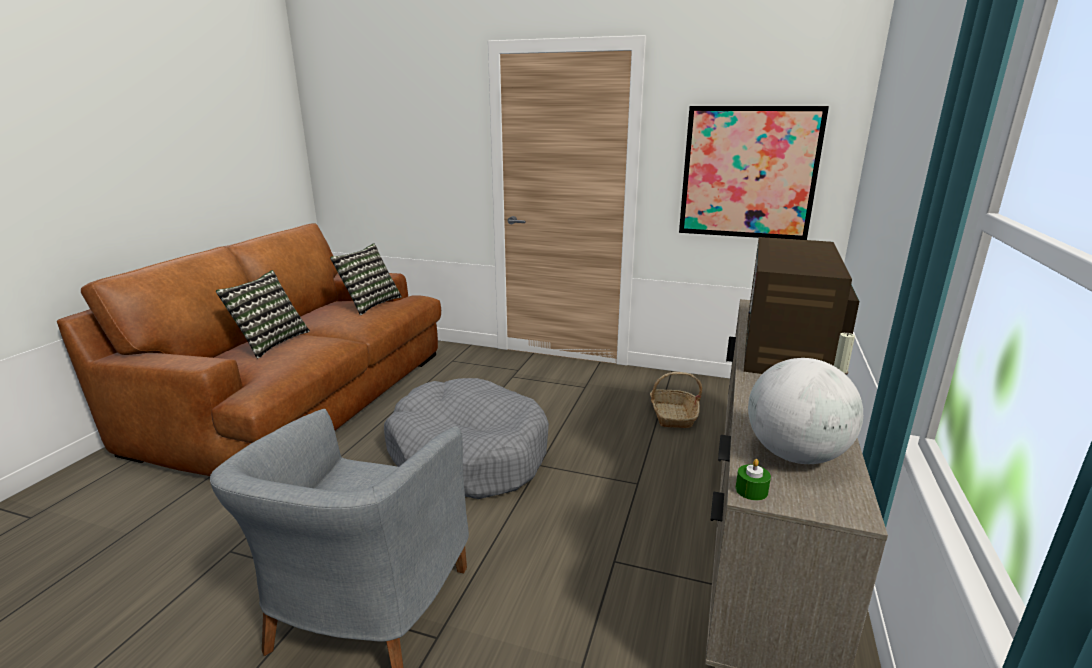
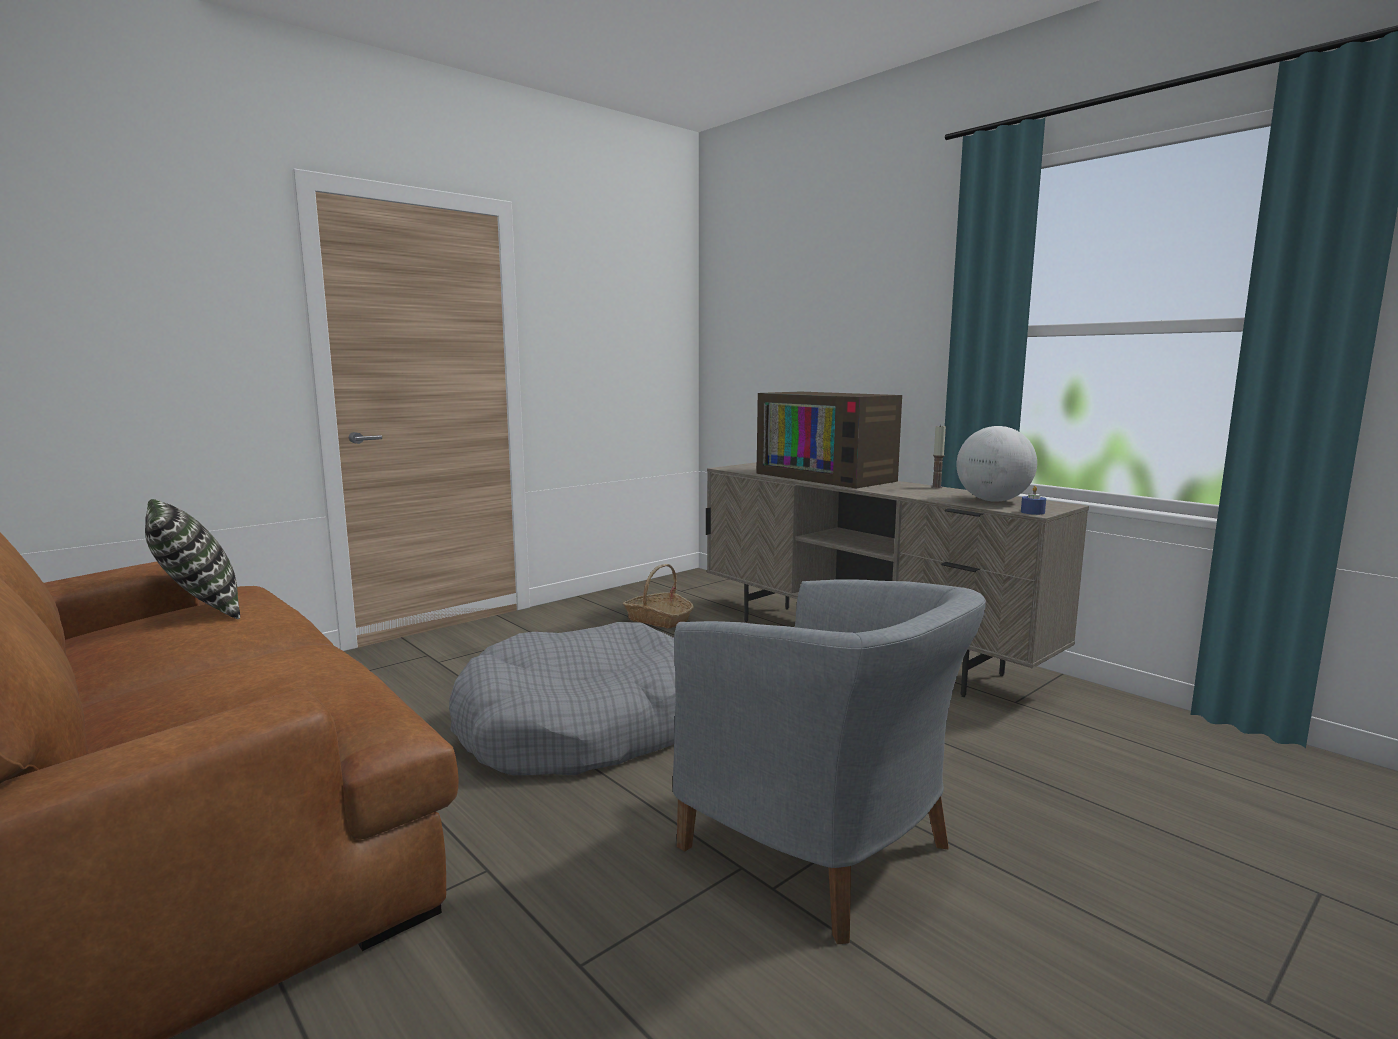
camera: 60 degrees left, 10 degrees down
pillow [216,270,310,359] -> none
picture [679,106,829,240] -> none
green candle [736,459,771,501] -> blue candle [1021,486,1046,515]

